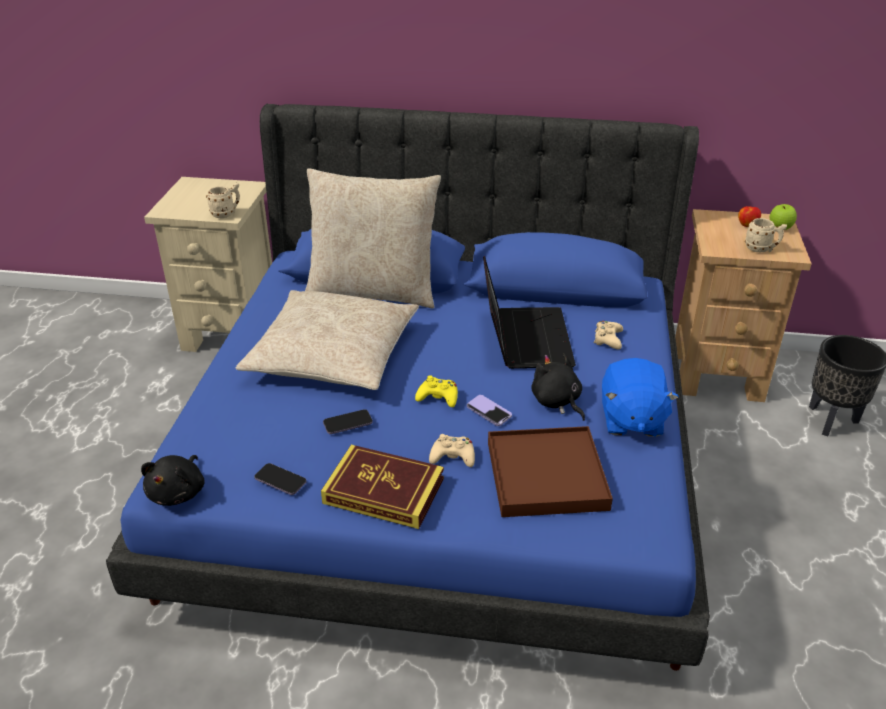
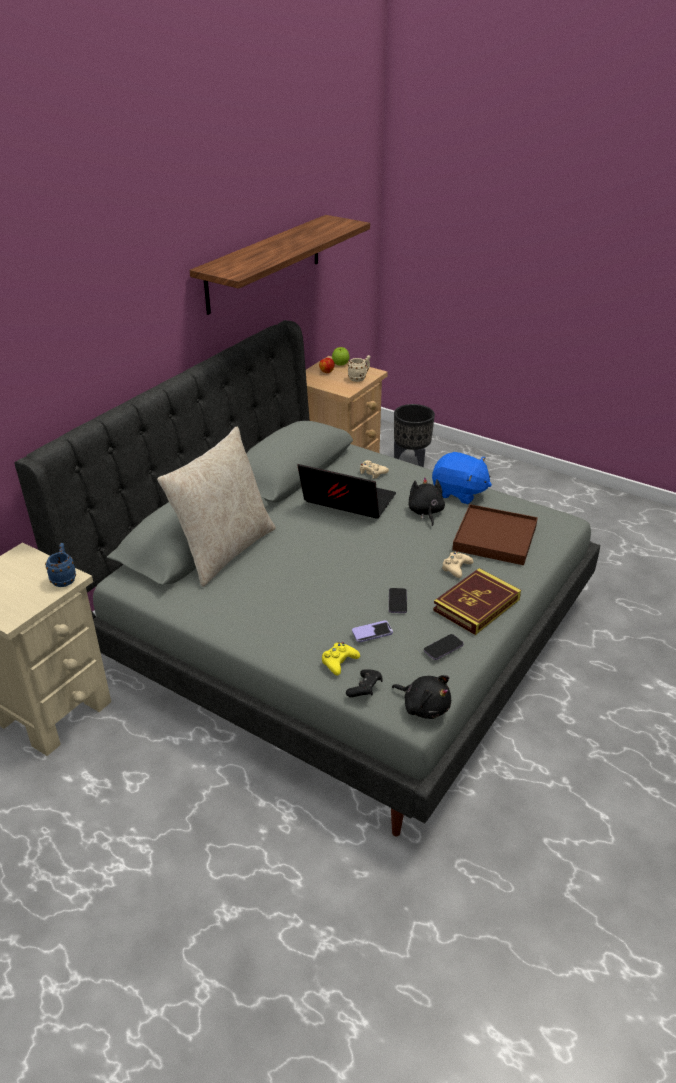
camera: 65 degrees left, 0 degrees up
blue bed [106,104,710,671] -> grey bed [14,320,600,836]
beige mug [206,183,240,218] -> blue mug [45,543,76,587]
beige pillow [236,290,419,390] -> none
yellow game controller [415,375,458,407] -> yellow game controller moved to [322,642,360,676]
phone [467,395,512,426] -> phone moved to [352,621,393,642]
black plush toy [531,353,585,421] -> black plush toy turned 90 degrees clockwise [408,478,445,526]
none -> shelf [190,215,370,315]
none -> black game controller [346,669,383,697]

